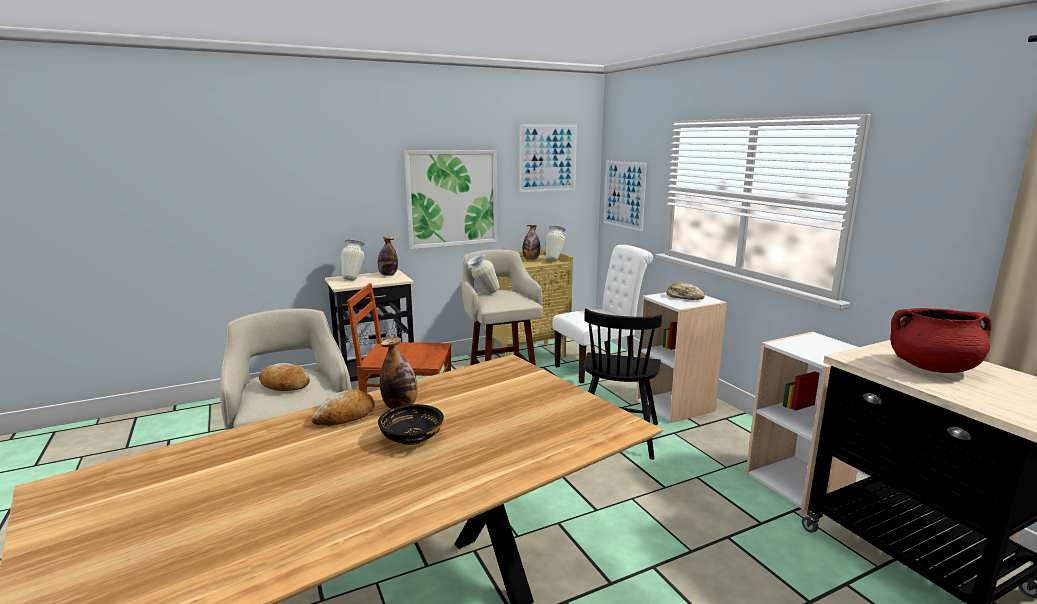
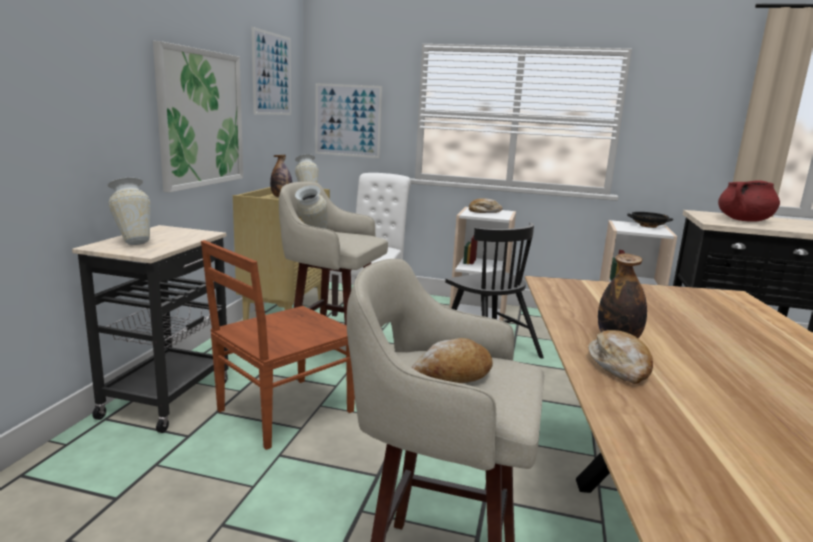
camera: 50 degrees left, 0 degrees up
bottle [378,236,398,276] -> none
black bowl [378,404,444,445] -> black bowl moved to [627,212,673,228]

